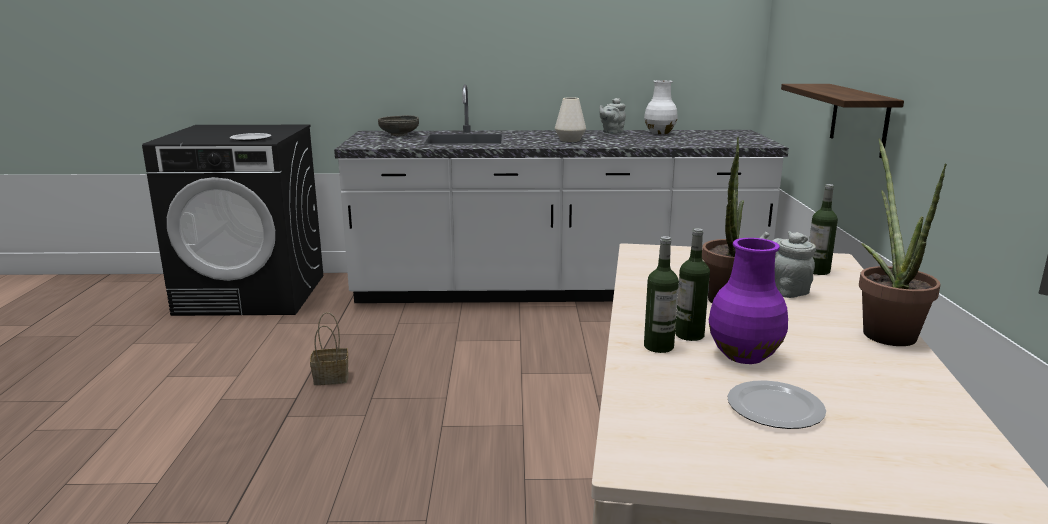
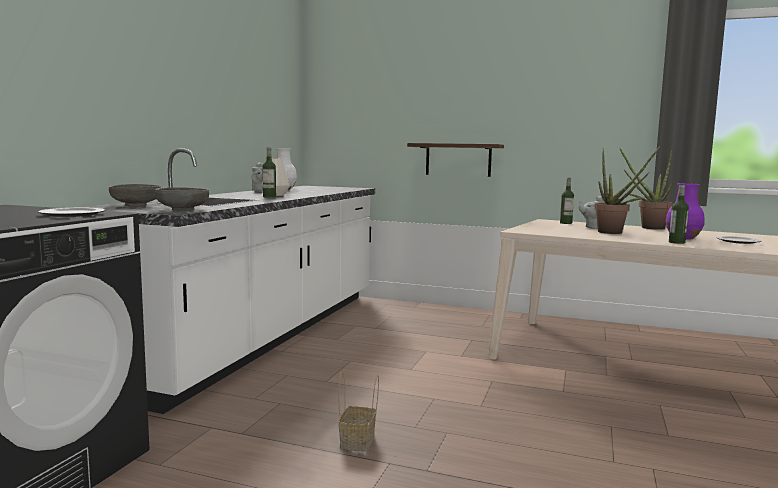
camera: 70 degrees left, 10 degrees down
bottle [675,228,710,341] -> bottle moved to [263,147,276,198]
none -> grey bowl [155,187,209,211]

